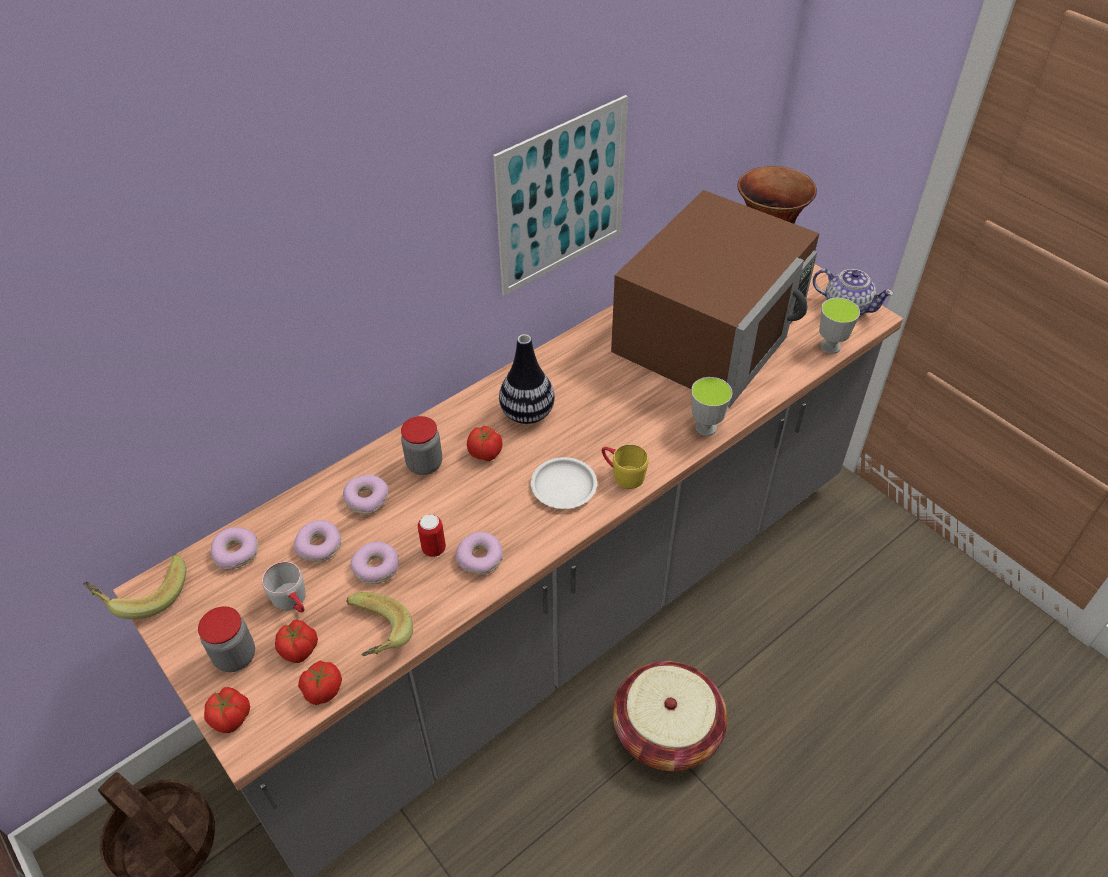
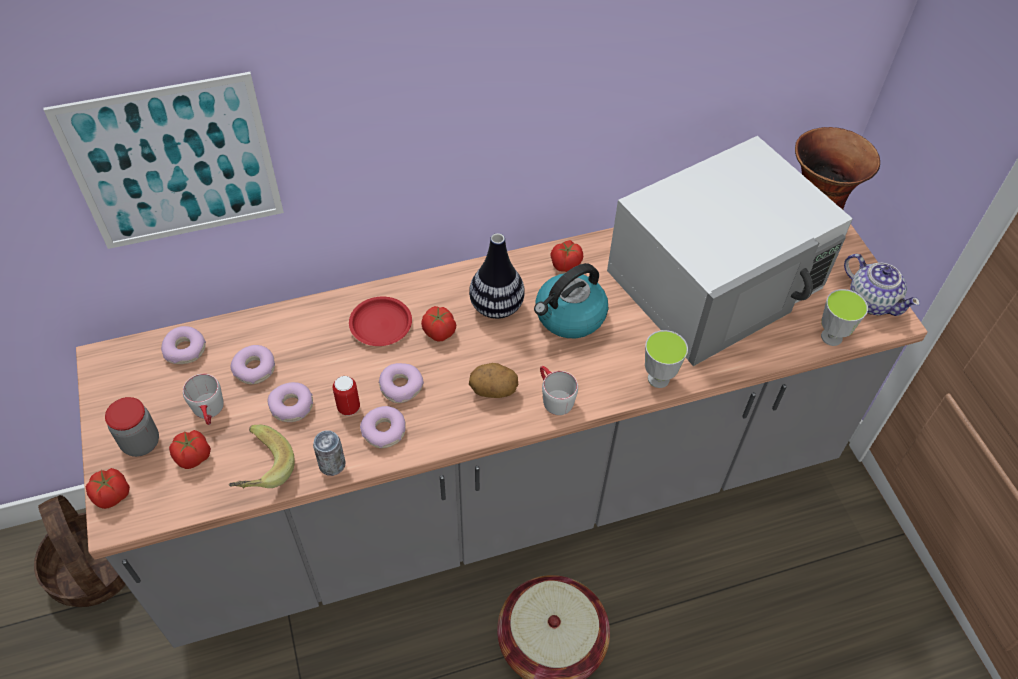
camera: 20 degrees right, 5 degrees up
banana [83,554,186,619] -> none
tomato [298,661,342,705] -> tomato moved to [550,240,583,272]
donut [343,475,388,514] -> donut moved to [379,363,424,403]
jar [401,416,442,475] -> red plate [349,297,412,346]
picture [493,95,628,295] -> picture moved to [43,72,284,249]
white plate [531,457,597,509] -> potato [469,363,518,398]
yellow mug [602,444,649,489] -> grey mug [540,366,578,415]
brown microwave [611,190,819,407] -> white microwave [607,136,853,366]
none -> can [313,430,346,476]
none -> kettle [534,263,608,338]

